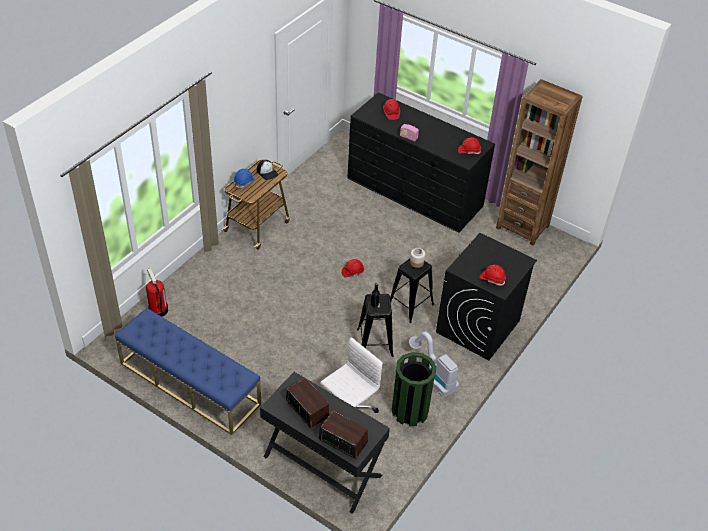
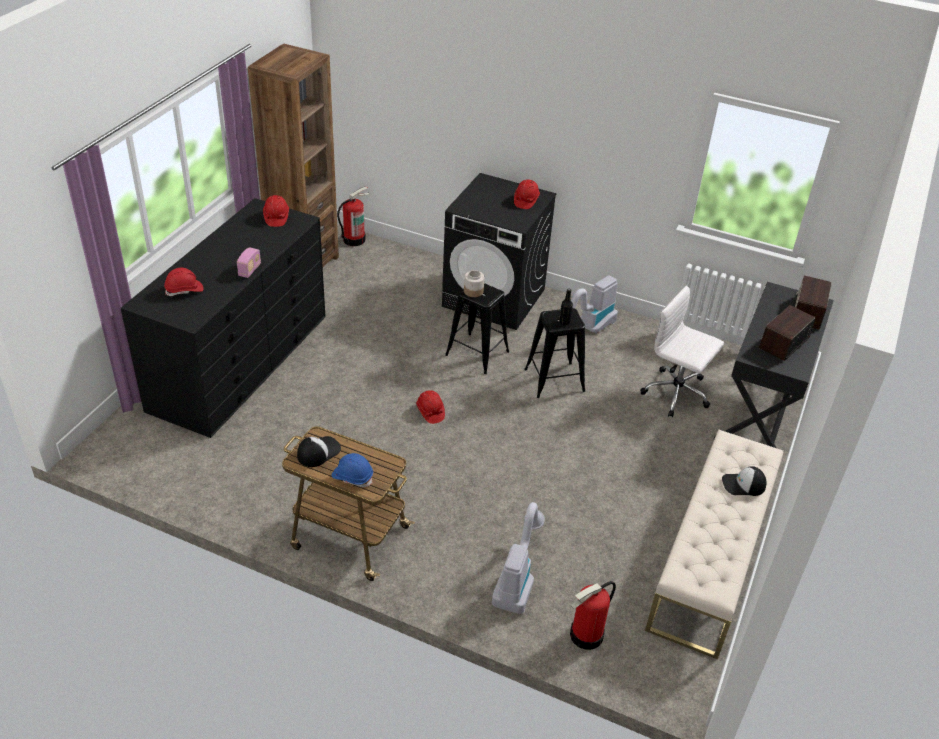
camera: 100 degrees left, 5 degrees down
blue bench [115,308,261,435] -> beige bench [645,430,783,659]
green trash can [392,352,436,426] -> none
none -> fire extinguisher [337,186,370,246]
none -> vacuum cleaner [492,502,545,614]
none -> cap [722,466,766,496]

